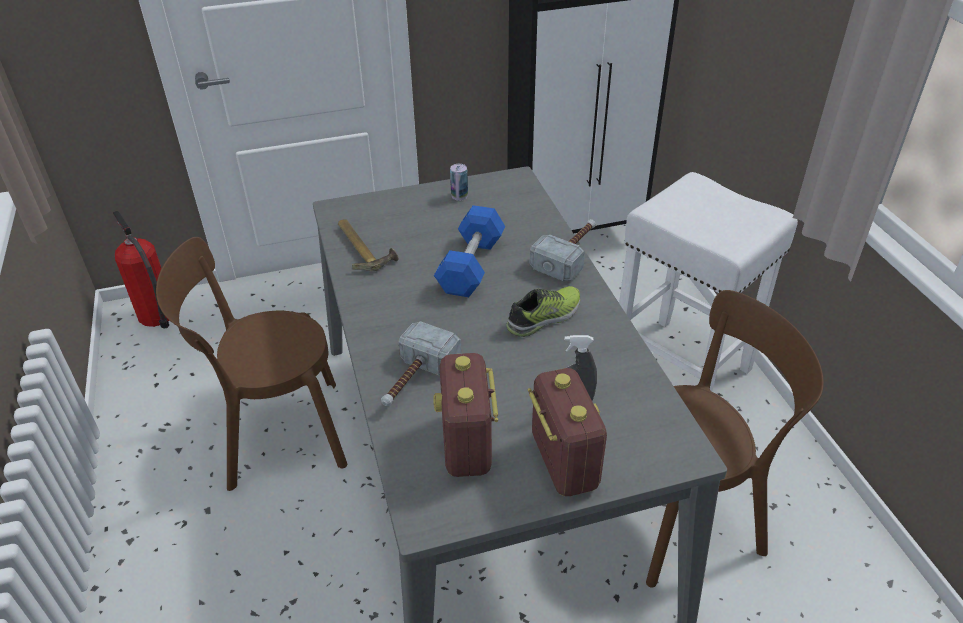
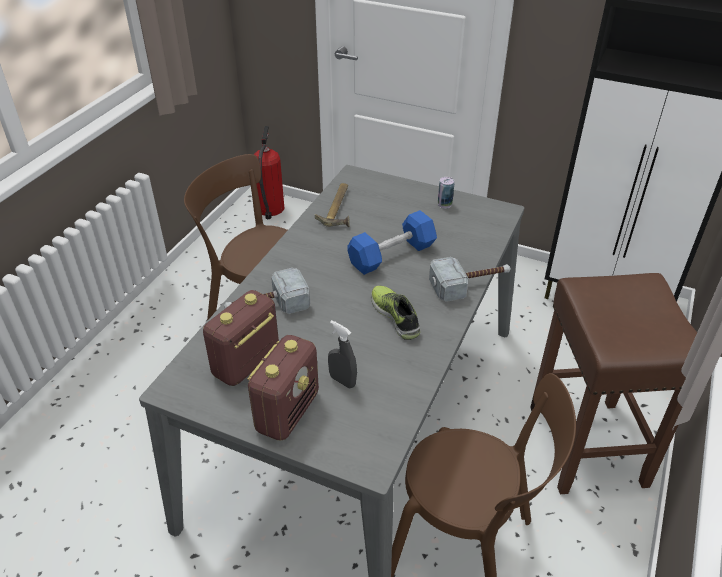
camera: 40 degrees right, 0 degrees up
shoe [506,286,580,337] -> shoe turned 120 degrees counterclockwise [371,286,420,340]
white stool [619,172,798,391] -> brown stool [530,273,697,494]

